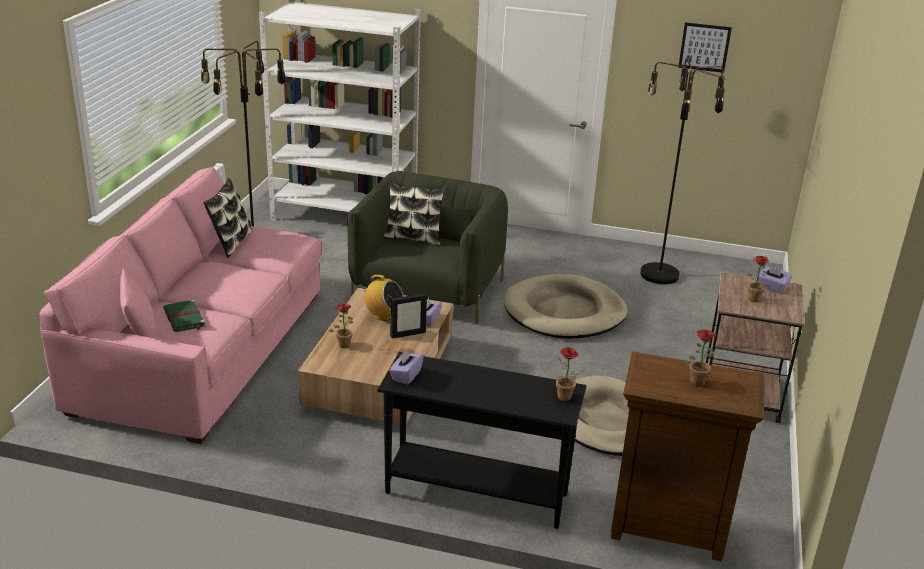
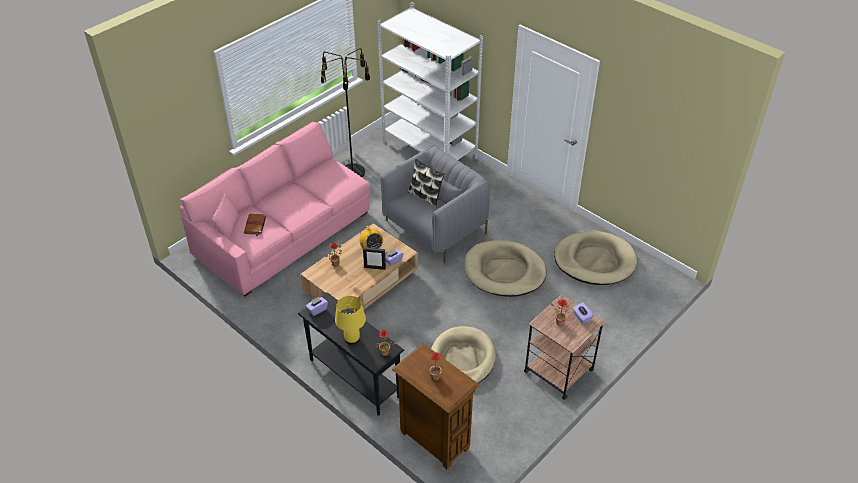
camera: 30 degrees right, 15 degrees up
green book [163,300,206,332] -> brown book [244,214,266,236]
pillow [203,178,253,258] -> none
green armchair [347,171,508,324] -> grey armchair [380,147,490,263]
floor lamp [640,58,725,284] -> beige dog bed [554,230,637,285]
picture [678,22,732,73] -> none
none -> yellow table lamp [335,296,366,345]

